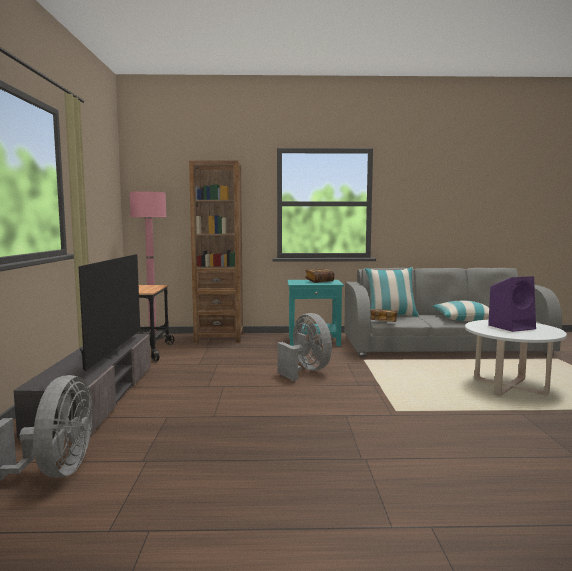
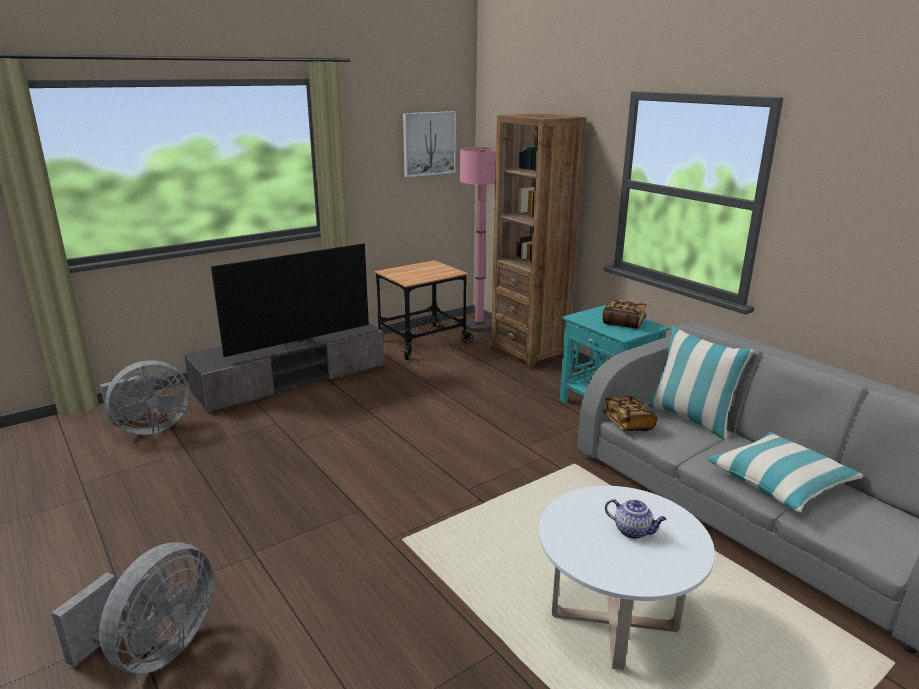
camera: 55 degrees right, 15 degrees up
grey fan [278,313,332,381] -> grey fan moved to [52,542,214,674]
purple speaker [488,276,536,332] -> teapot [605,499,666,539]
none -> picture [403,111,456,177]

